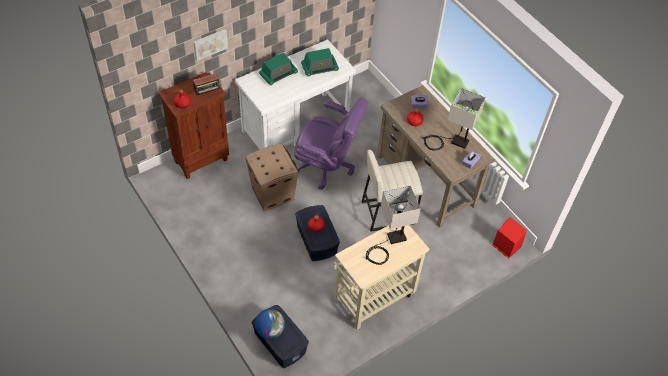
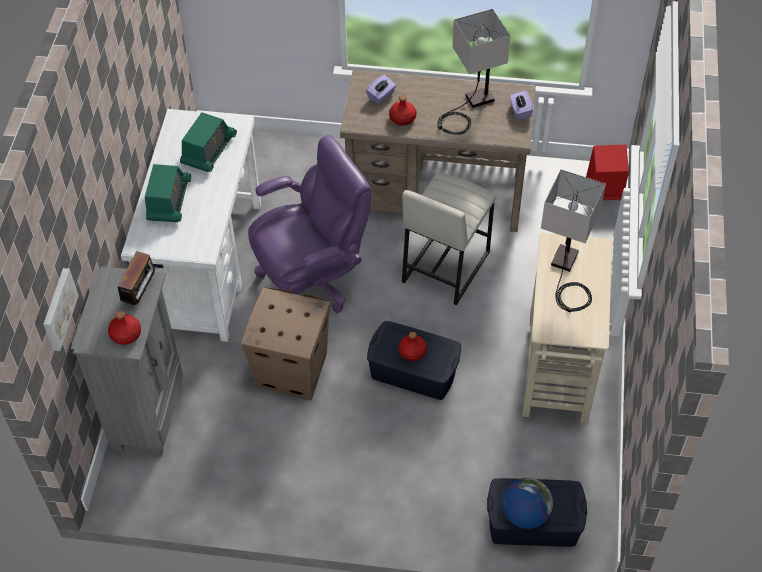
camera: 45 degrees left, 0 degrees up
brown cabinet [159,72,229,179] -> grey cabinet [71,266,183,456]
picture [193,29,228,61] -> picture moved to [43,268,79,351]

